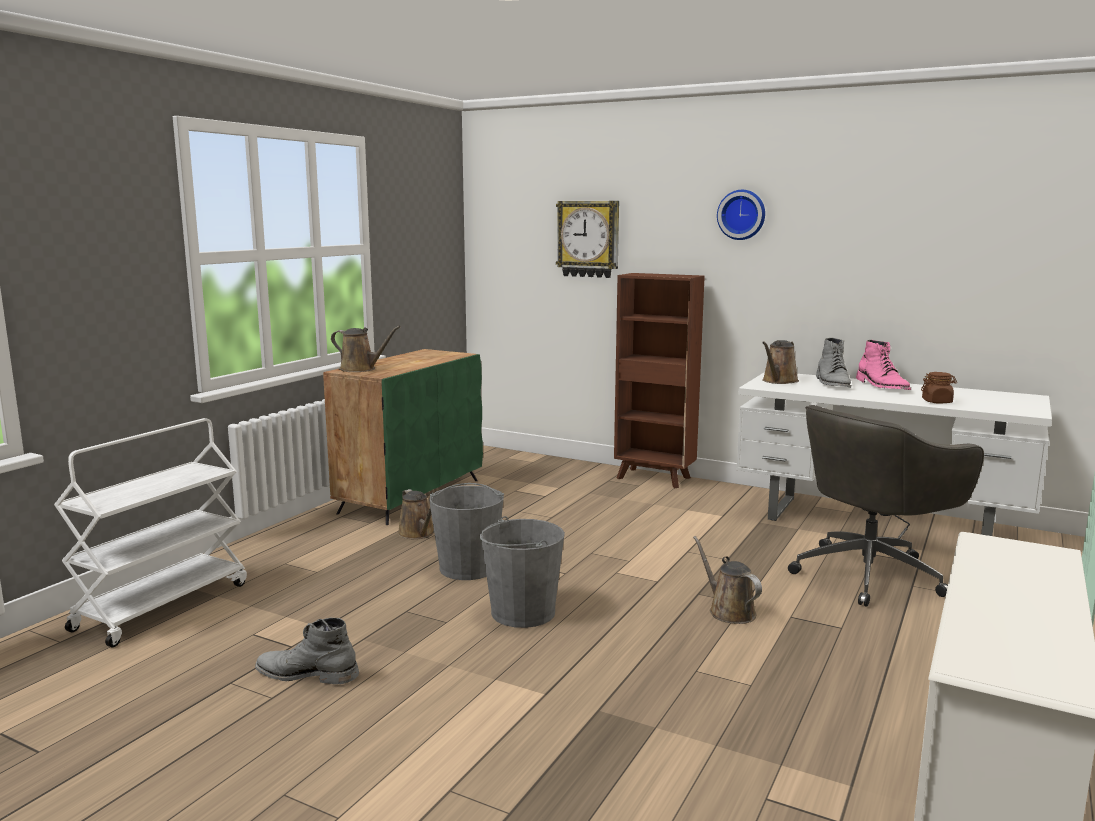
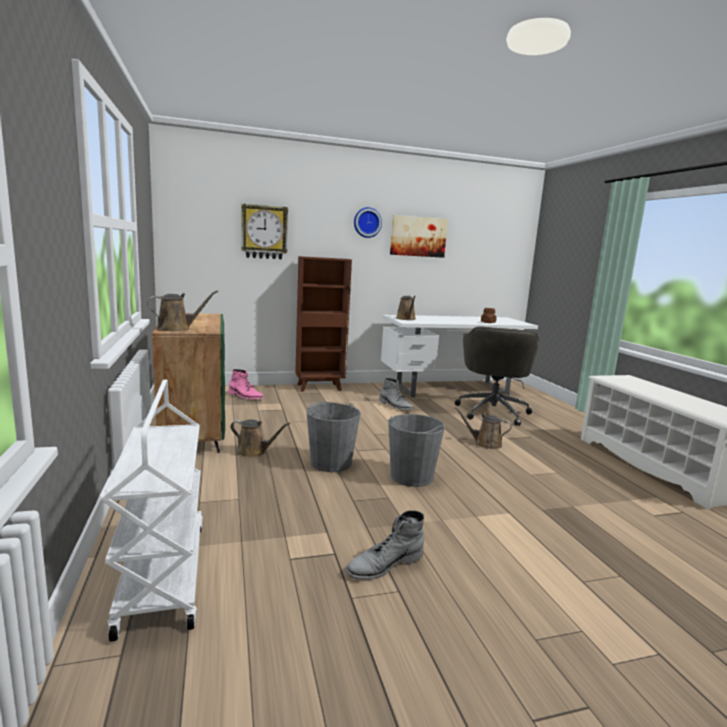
camera: 45 degrees left, 0 degrees up
grey boot [816,338,851,388] -> grey boot moved to [379,378,414,410]
pink boot [856,340,911,390] -> pink boot moved to [228,369,264,399]
none -> picture [390,215,448,258]

